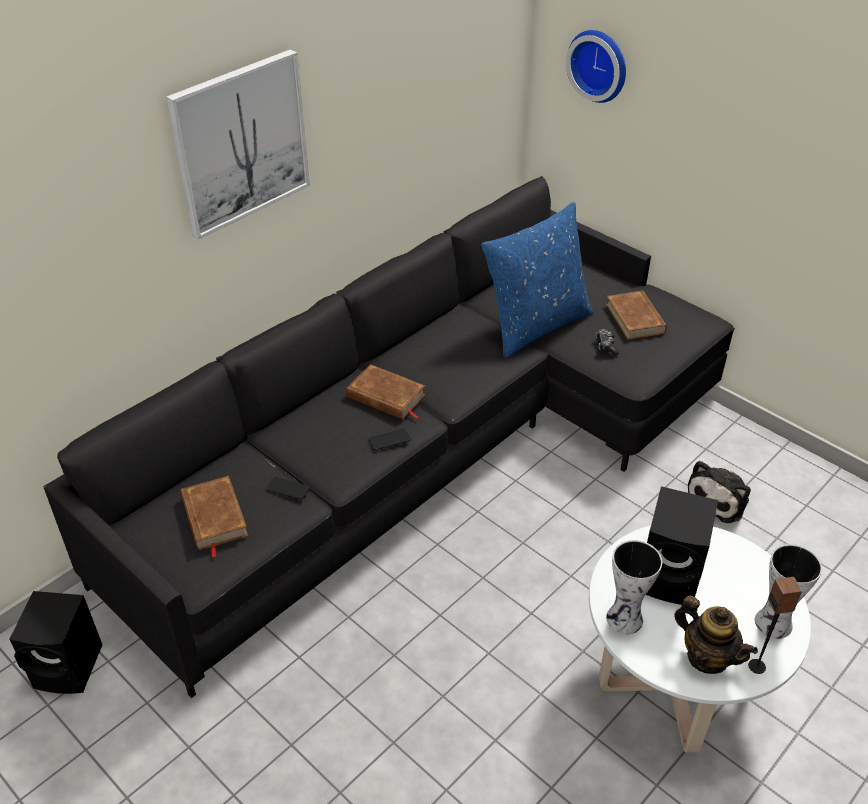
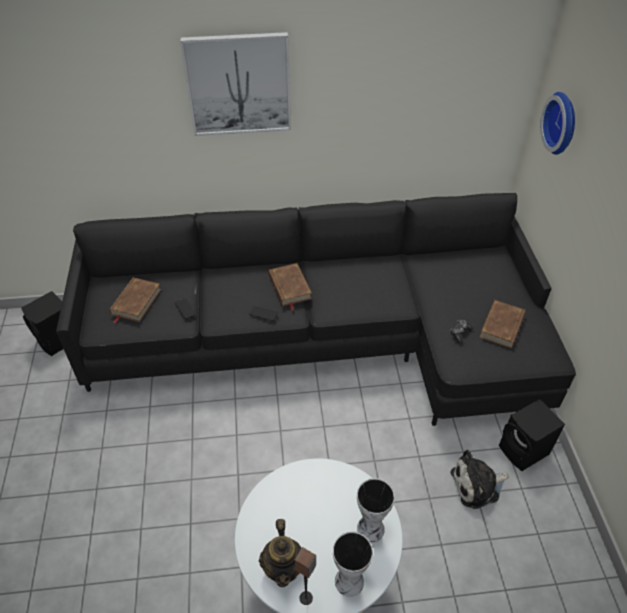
camera: 40 degrees right, 5 degrees up
blue pillow [481,202,593,358] -> none
vase [606,540,662,634] -> vase moved to [357,478,395,543]
black speaker [646,486,718,605] -> black speaker moved to [499,399,565,471]

